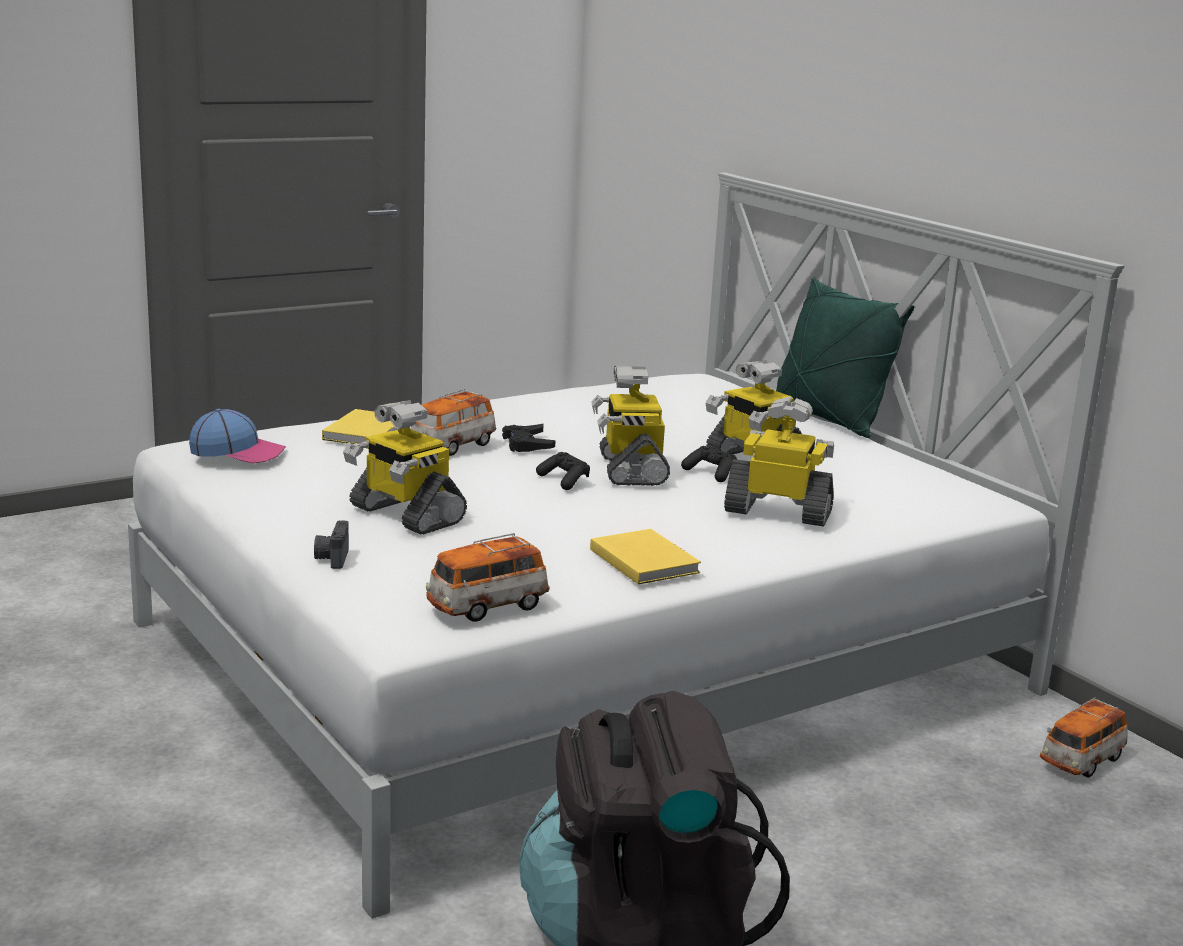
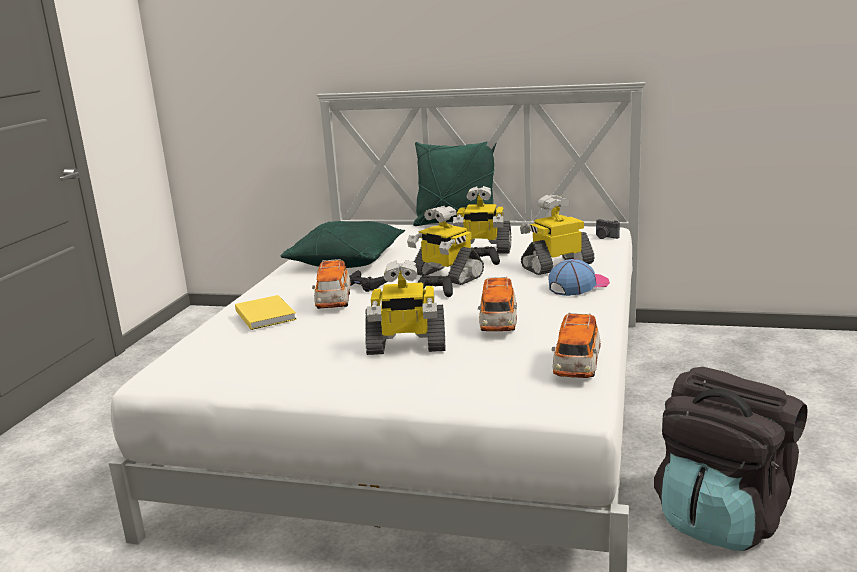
camera: 40 degrees left, 0 degrees up
cap [189,409,286,463] -> cap moved to [548,259,610,296]
camera [314,520,349,569] -> camera moved to [596,219,620,239]
yellow book [590,529,701,585] -> none
toy car [1040,698,1128,777] -> toy car moved to [478,277,517,331]
none -> green pillow [281,221,405,268]

